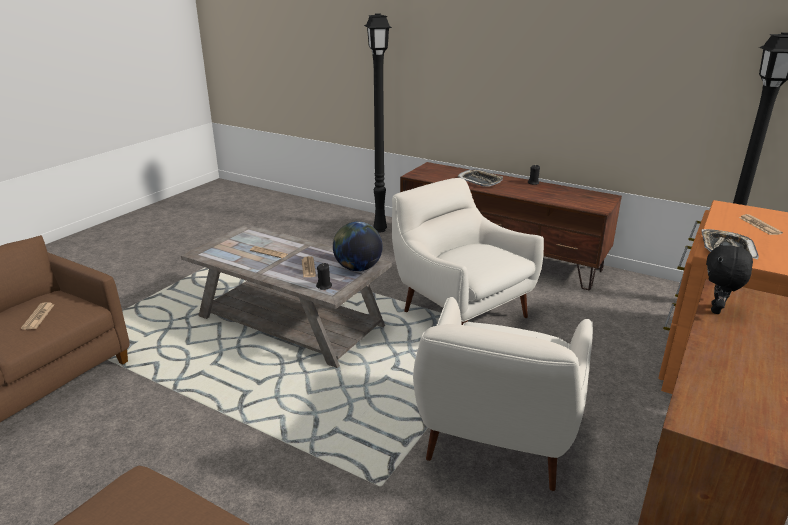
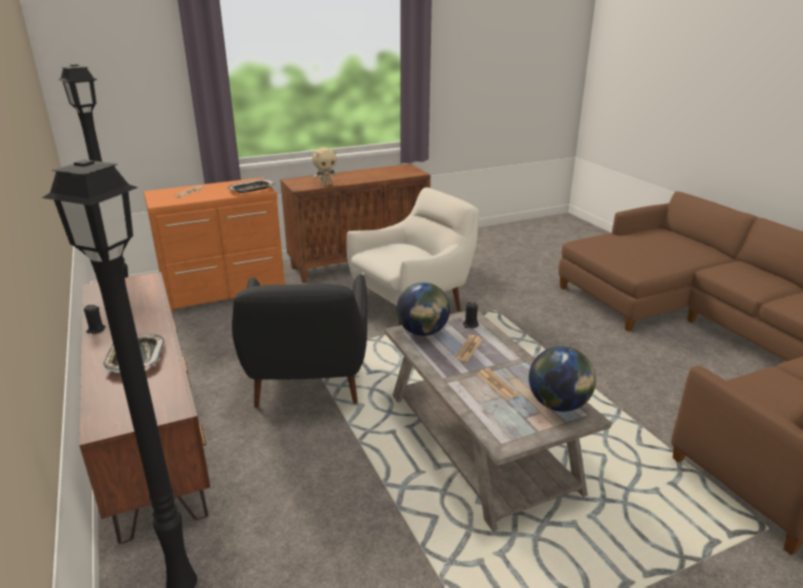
camera: 145 degrees left, 0 degrees up
newspaper [21,302,55,330] -> none
white armchair [392,178,544,325] -> black armchair [232,275,367,408]
black plush toy [706,242,753,314] -> beige plush toy [312,147,338,186]
none -> globe [529,346,596,412]

